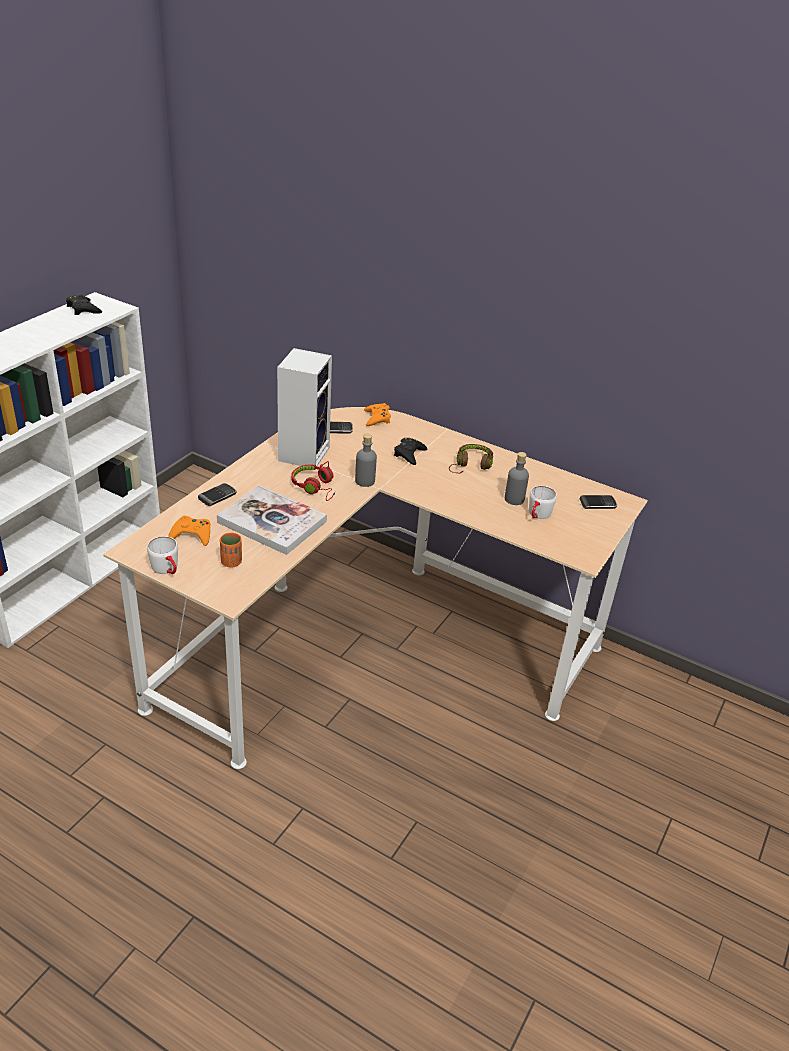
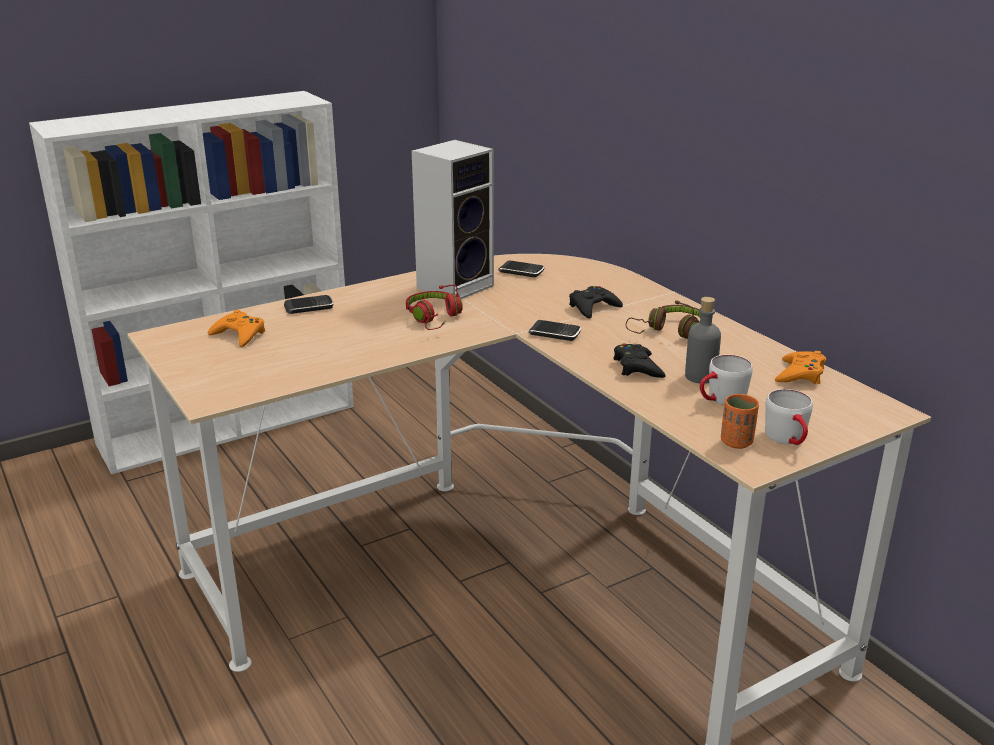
camera: 30 degrees right, 10 degrees down
black game controller [66,295,102,315] -> black game controller moved to [613,343,666,378]
white mug [147,536,178,574] -> white mug moved to [765,389,813,445]
book [217,485,327,555] -> none
orange cup [220,533,242,568] -> orange cup moved to [721,394,759,449]
grey bottle [355,434,377,487] -> none
orange game controller [364,403,391,426] -> orange game controller moved to [775,351,826,384]
phone [580,495,617,509] -> phone moved to [528,320,581,341]

